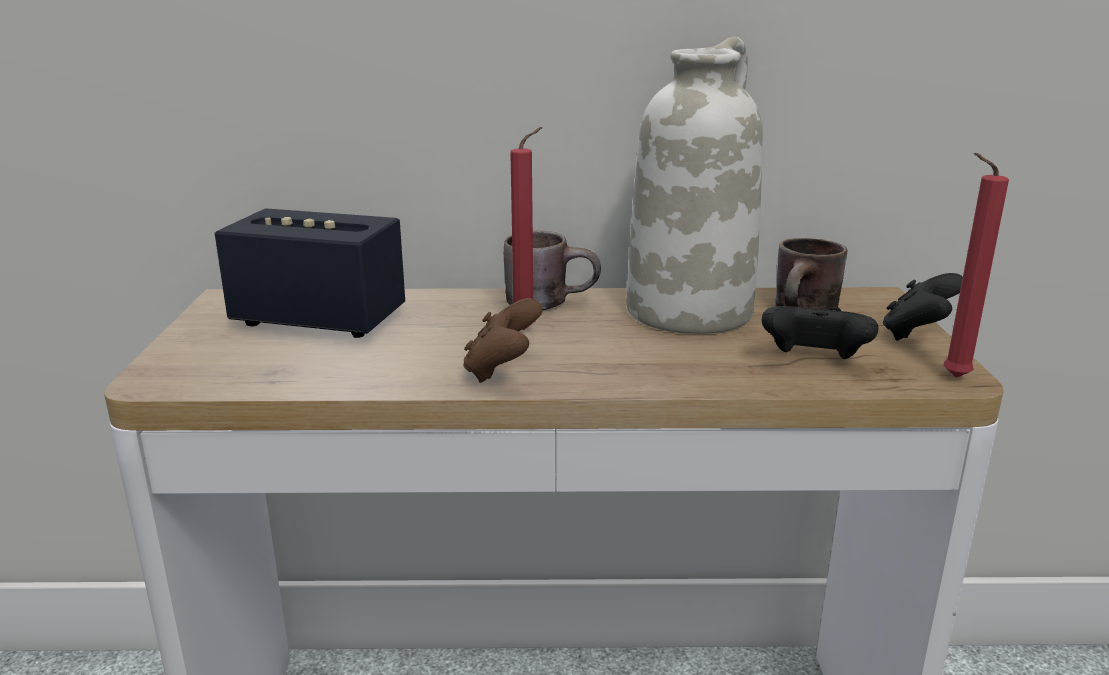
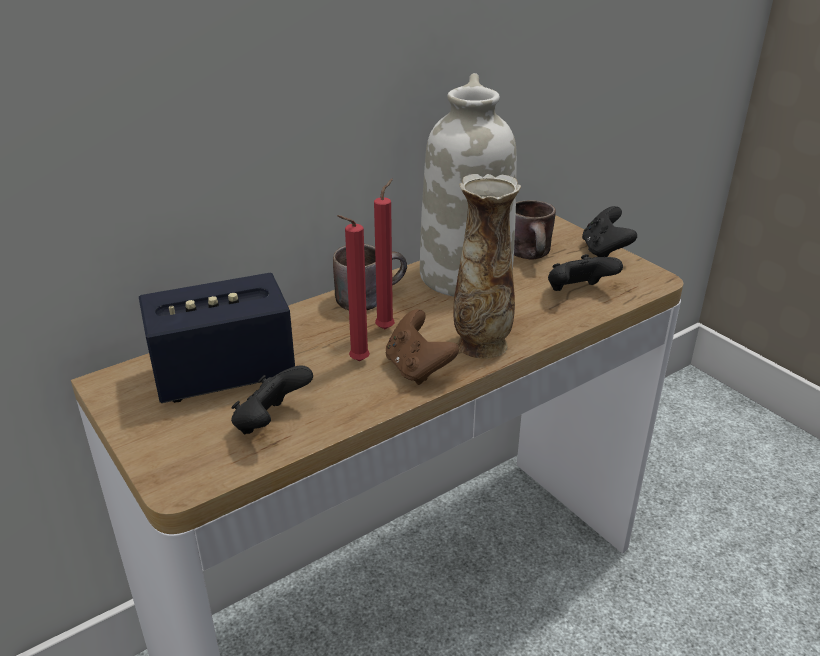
camera: 35 degrees left, 10 degrees up
red candle [944,153,1009,378] -> red candle moved to [337,215,370,361]
none -> black game controller [231,365,313,434]
none -> vase [453,174,521,359]

